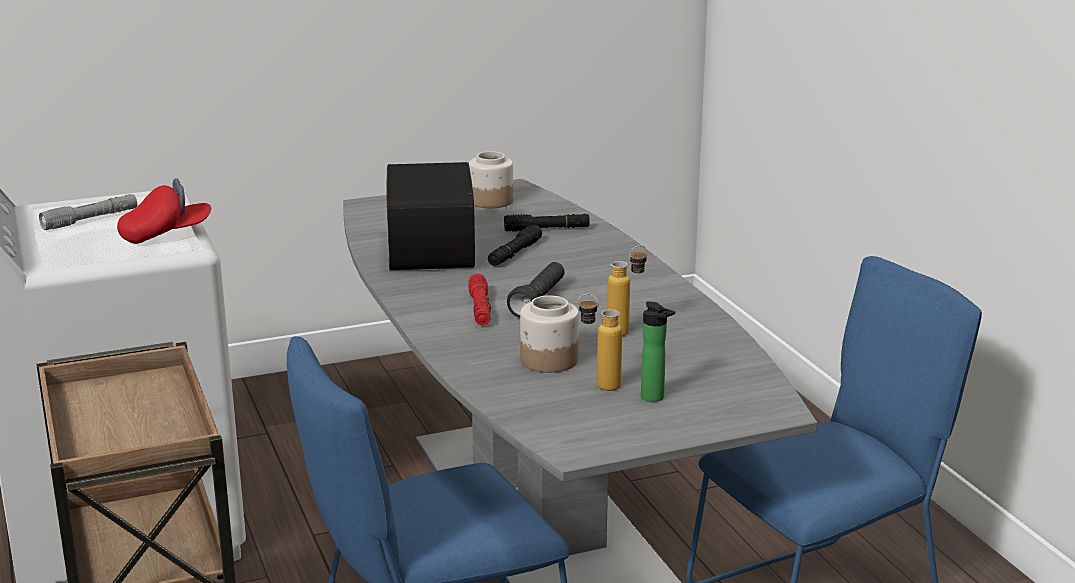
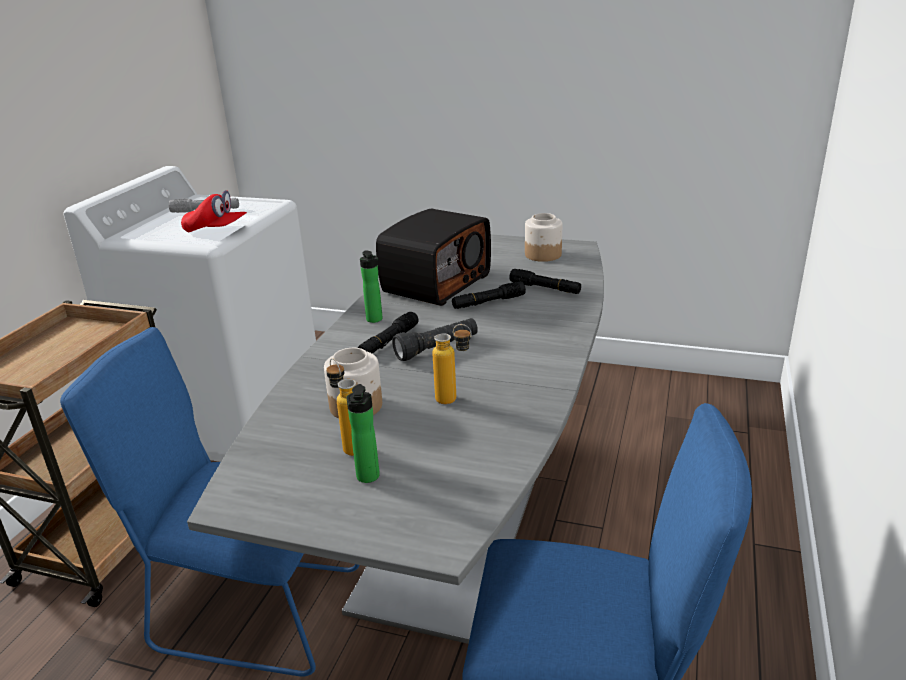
camera: 40 degrees right, 5 degrees up
red flashlight [468,274,491,326] -> black flashlight [358,312,419,353]
none -> bottle [360,250,383,323]

